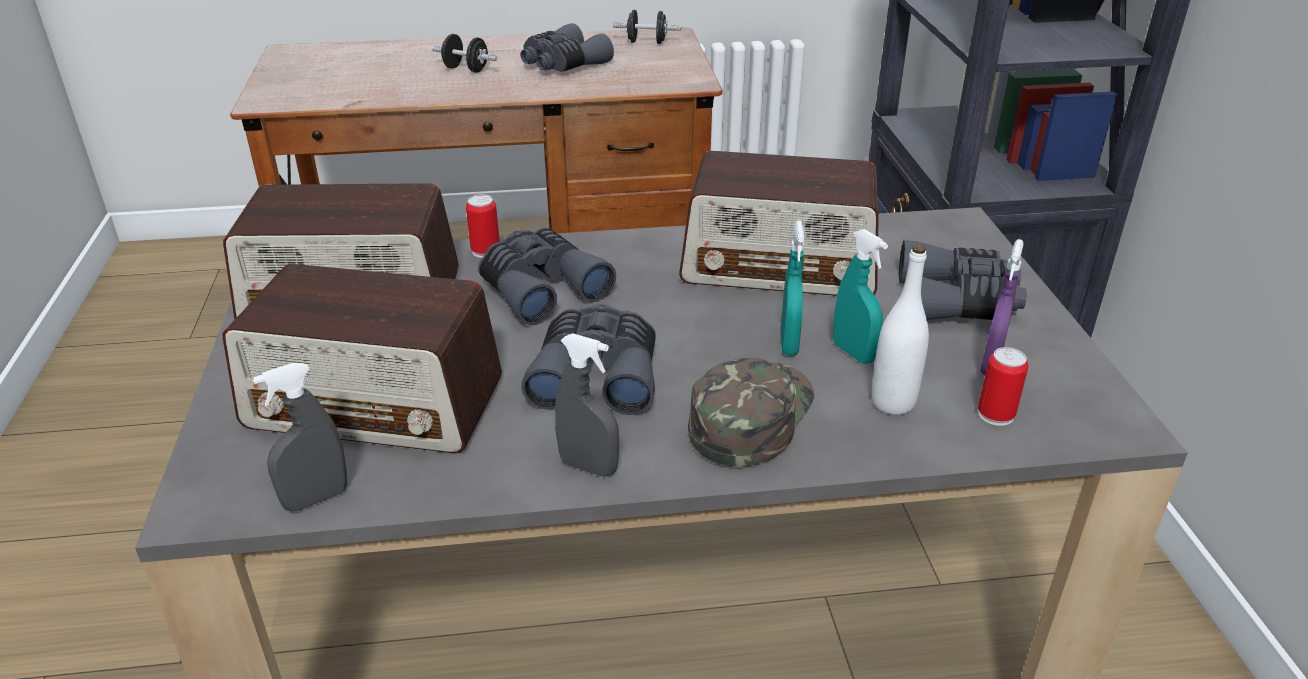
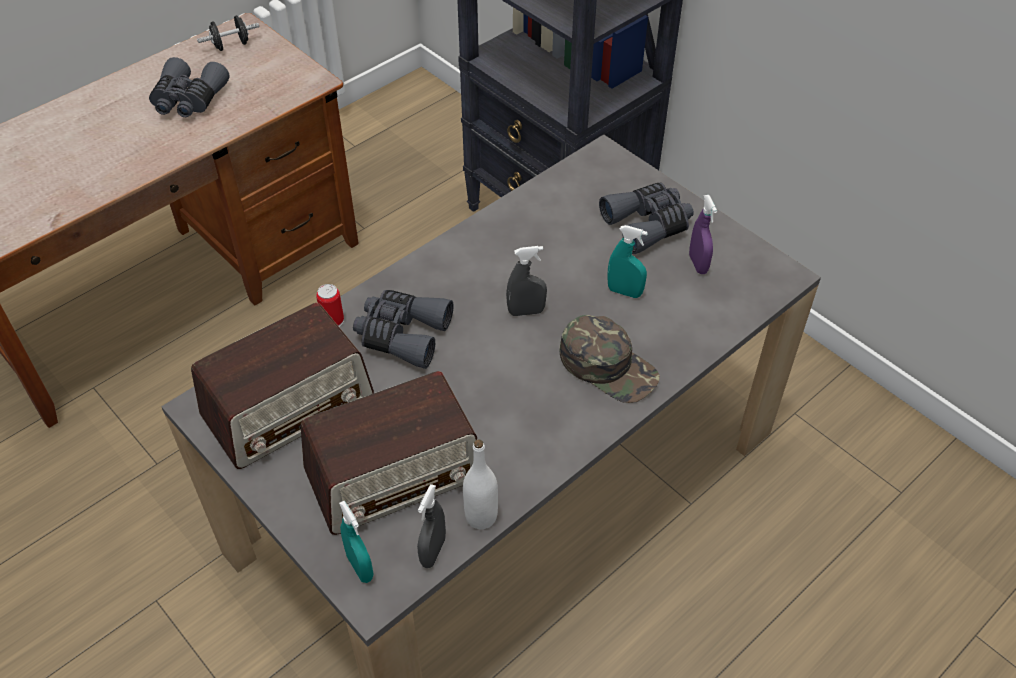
camera: 35 degrees left, 15 degrees up
black dumbbell [432,34,497,73] -> none
grey binoculars [521,304,656,415] -> none
grey spray bottle [555,333,619,477] -> grey spray bottle moved to [506,246,547,316]
radio [679,151,879,296] -> none
green cap [688,358,814,467] -> green cap turned 135 degrees clockwise [560,315,660,403]
turquoise spray bottle [780,221,805,356] -> turquoise spray bottle moved to [339,500,374,583]
white bottle [872,244,929,415] -> white bottle moved to [463,439,498,529]
can [978,347,1028,426] -> none

